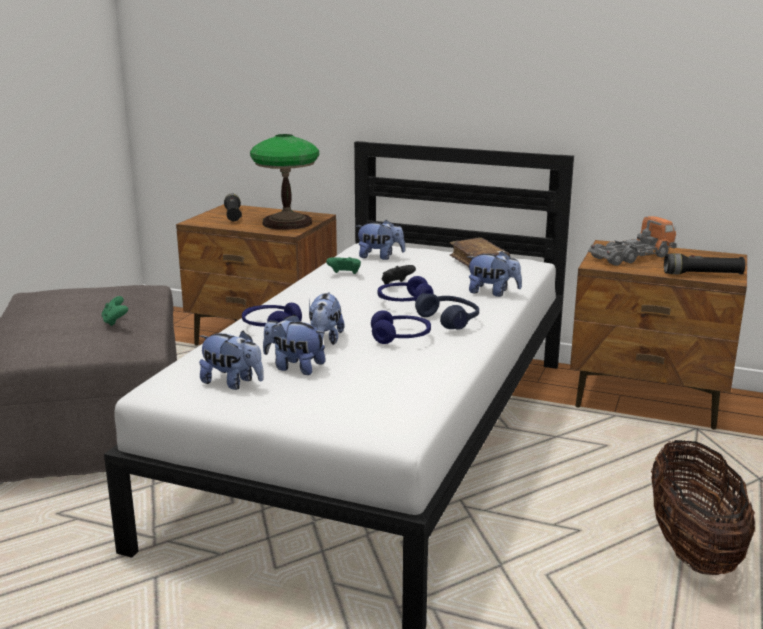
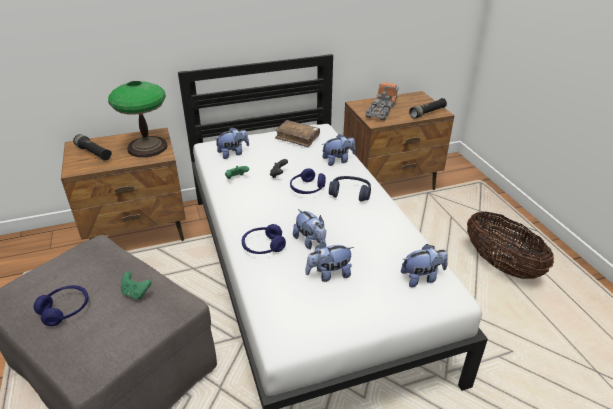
camera: 40 degrees left, 15 degrees up
plush toy [199,331,264,390] -> plush toy moved to [401,244,448,287]
blue headphones [371,310,431,344] -> blue headphones moved to [34,285,89,326]

